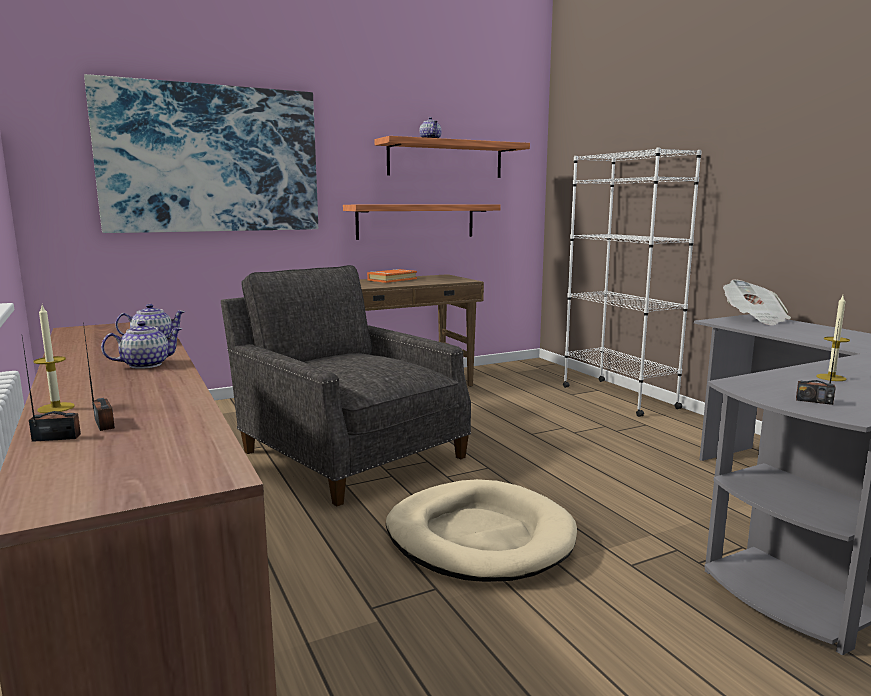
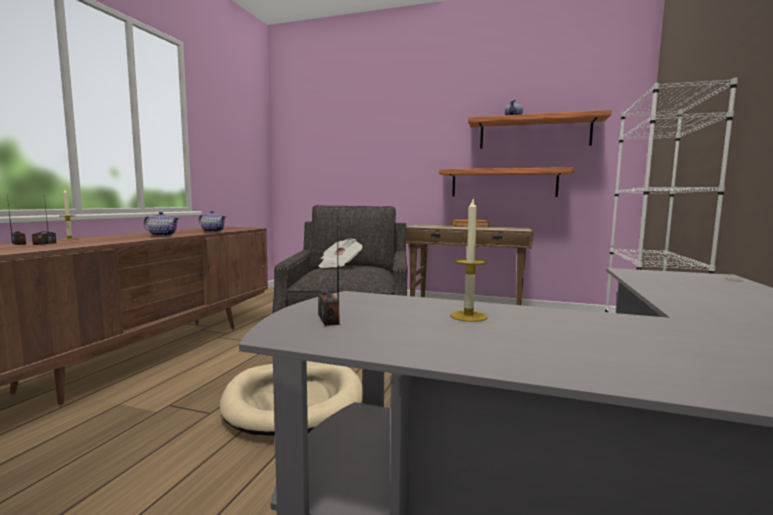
camera: 45 degrees right, 5 degrees down
picture [84,74,318,233] -> none
newspaper [723,280,791,325] -> newspaper moved to [319,239,363,268]

